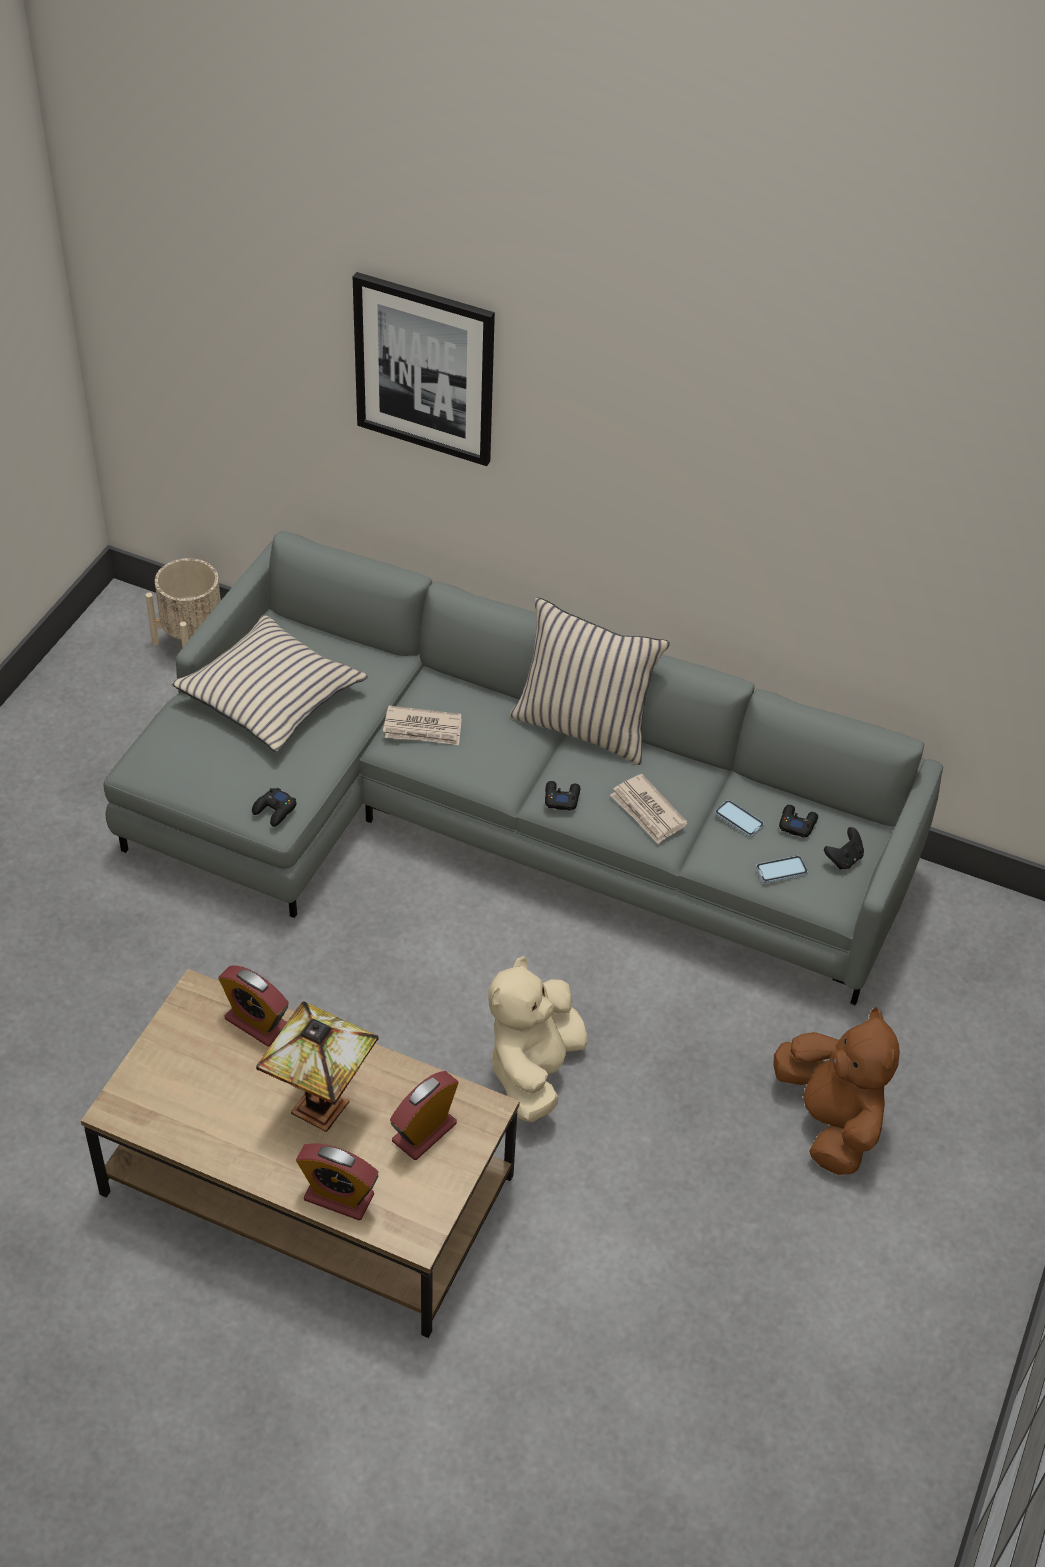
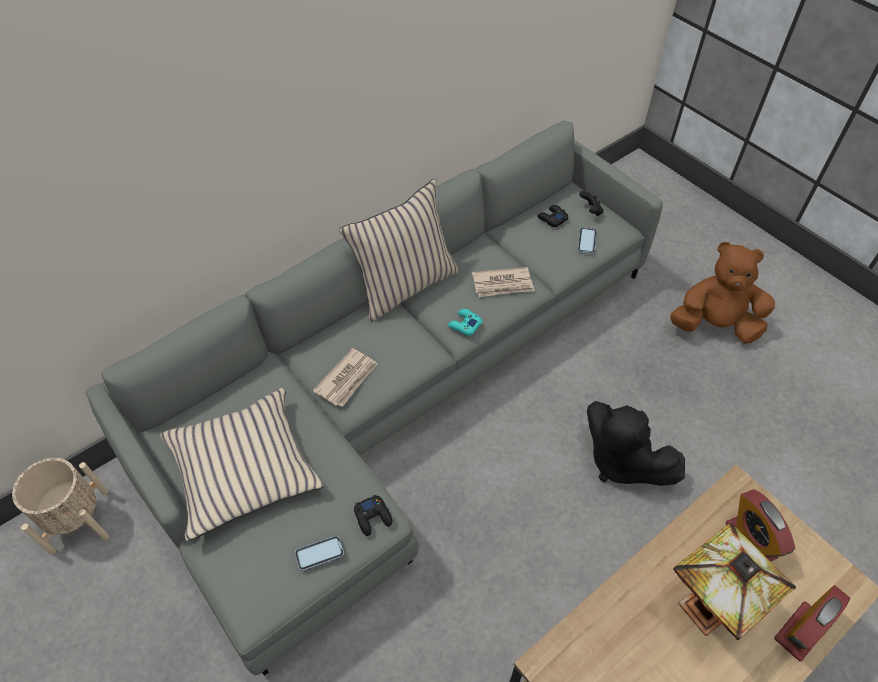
camera: 60 degrees left, 5 degrees up
alarm clock [218,966,289,1047] -> none
picture [353,272,495,466] -> none
beige plush toy [488,956,588,1122] -> black plush toy [587,401,685,486]
black game controller [545,781,580,811] -> turquoise game controller [448,309,482,336]
phone [715,800,764,837] -> phone moved to [295,536,344,571]

